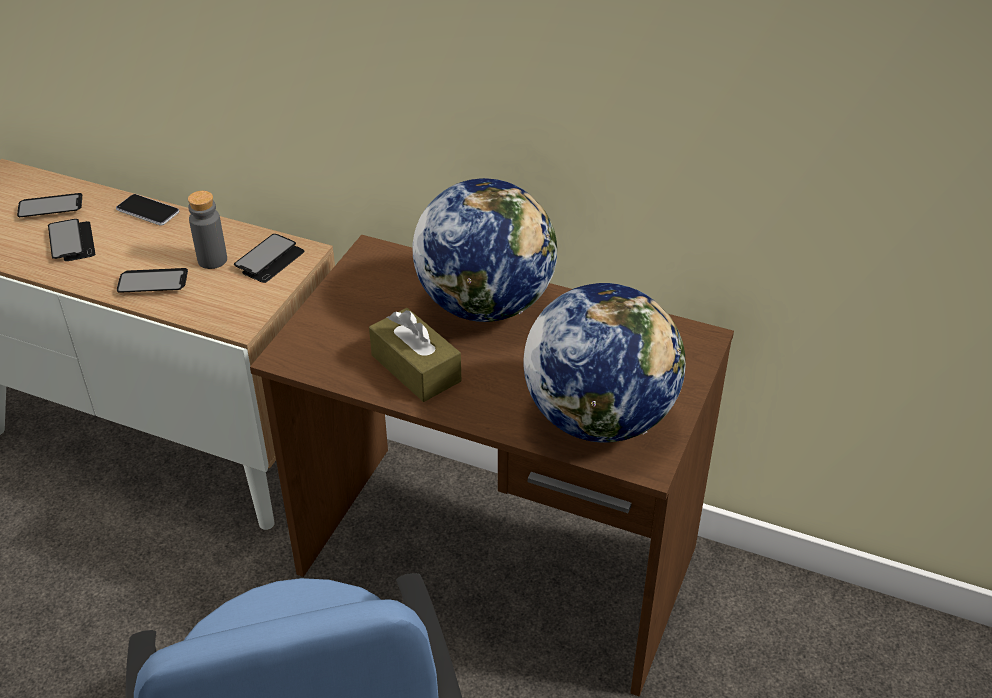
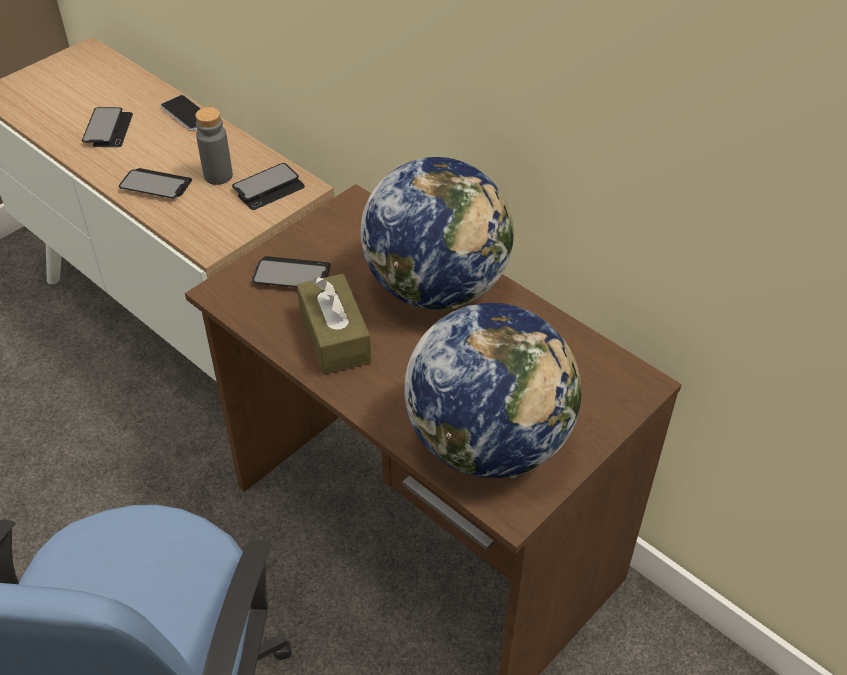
camera: 20 degrees right, 5 degrees up
phone [17,193,82,217] -> phone moved to [252,256,331,287]

